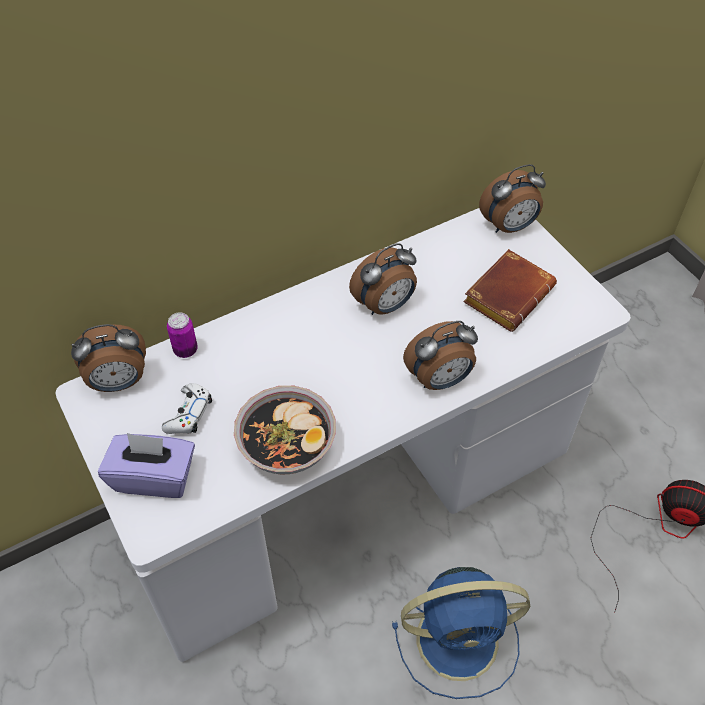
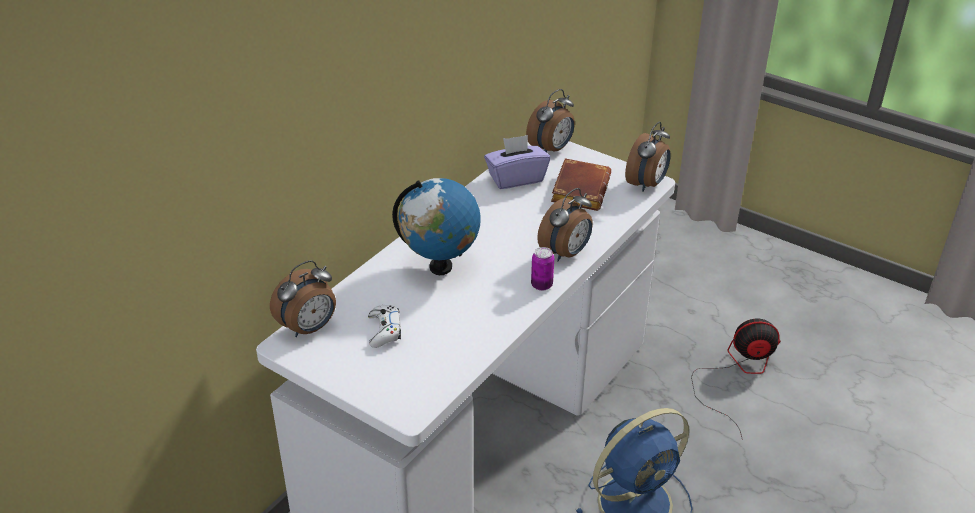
camera: 25 degrees left, 15 degrees down
purple tissue box [98,433,195,498] -> purple tissue box moved to [484,135,550,189]
can [167,313,198,358] -> can moved to [531,247,554,291]
bowl [234,386,336,474] -> none
alarm clock [349,243,417,315] -> alarm clock moved to [625,122,671,192]
none -> globe [392,178,481,275]

